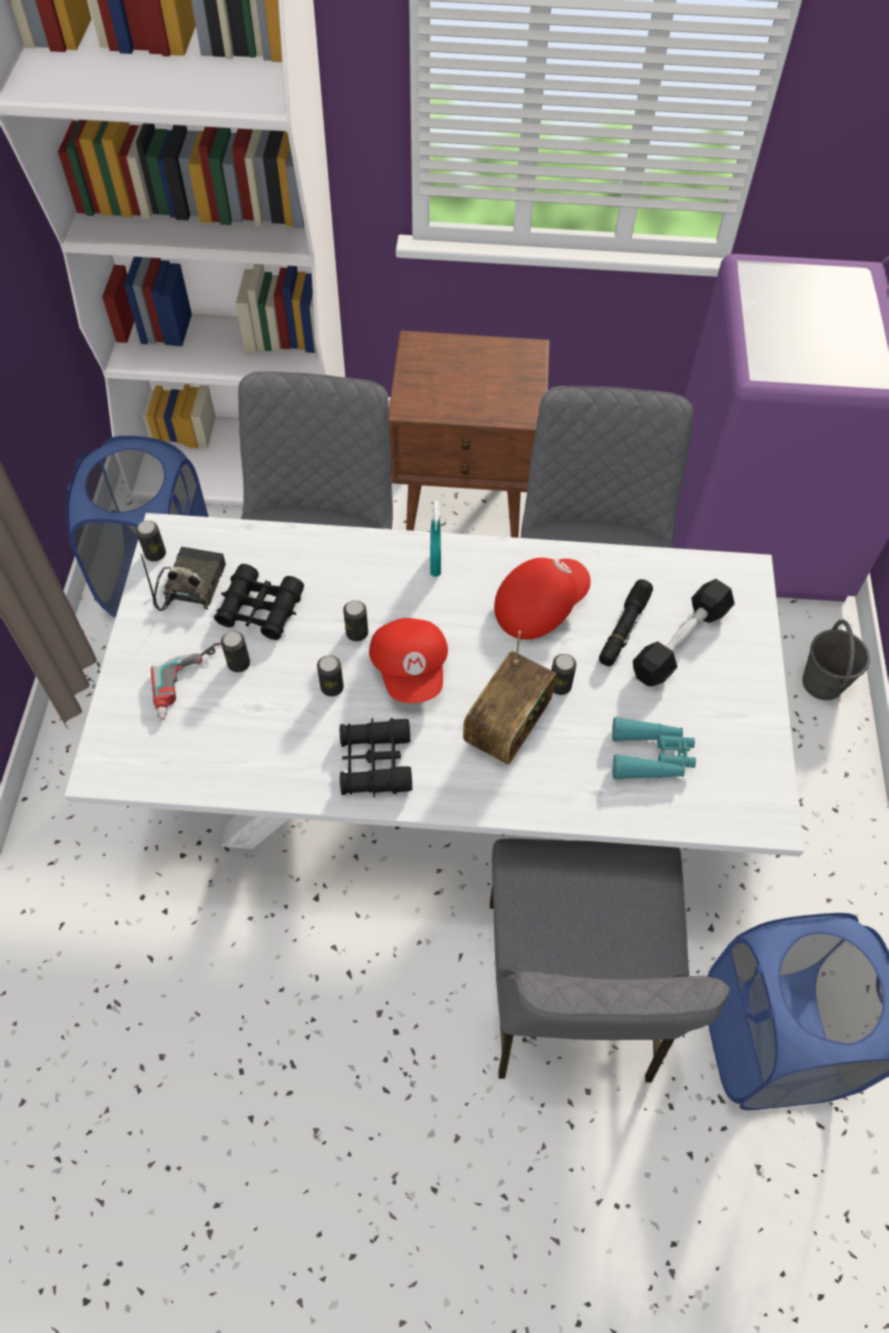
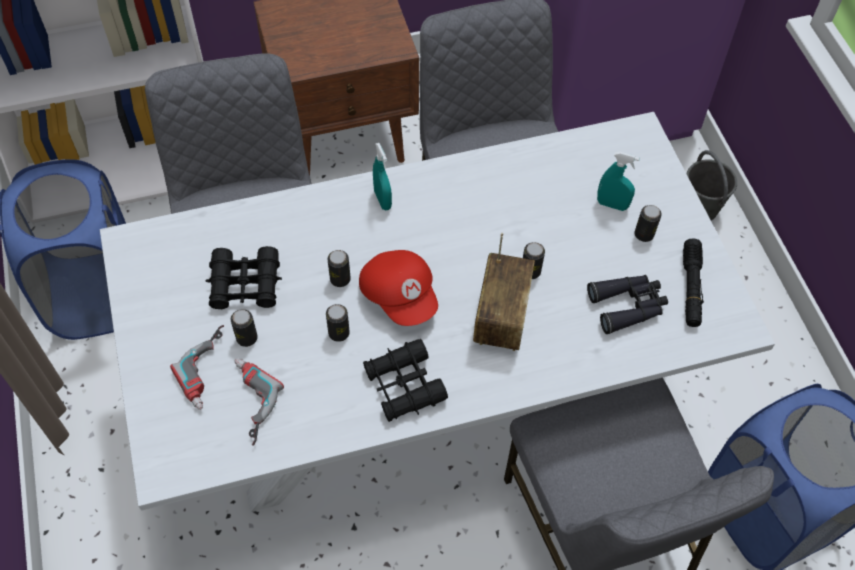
camera: 20 degrees left, 0 degrees up
can [136,520,166,562] -> can moved to [634,205,662,242]
radio [141,547,226,611] -> none
red cap [494,558,591,640] -> none
black flashlight [599,579,653,666] -> black flashlight moved to [683,238,704,327]
turquoise binoculars [612,717,696,779] -> black binoculars [587,275,668,334]
black dumbbell [633,579,735,686] -> turquoise spray bottle [597,152,640,211]
none -> power drill [234,359,284,446]

